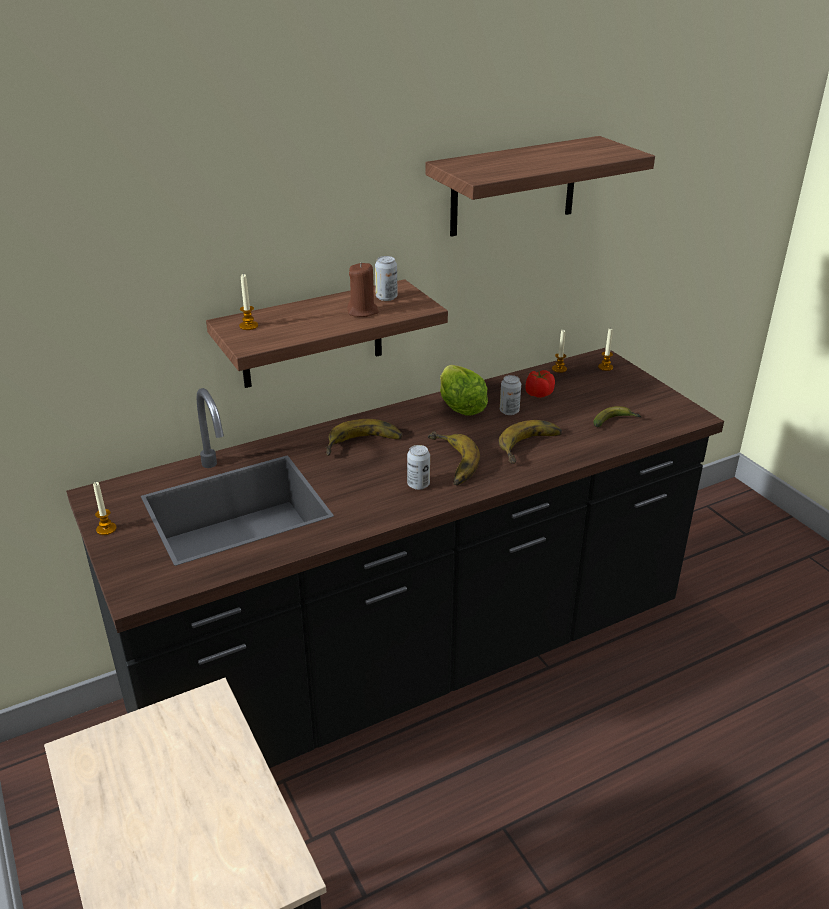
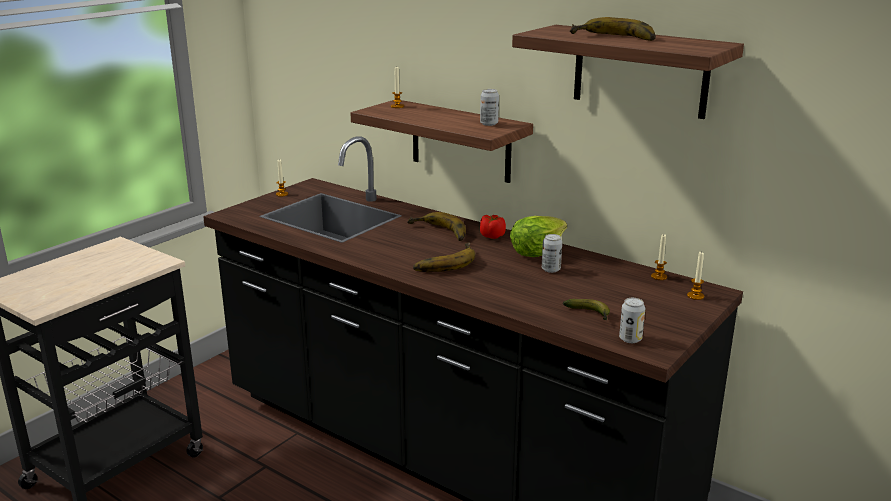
camera: 65 degrees right, 10 degrees down
brown candle [347,262,379,317] -> none
can [407,445,430,490] -> can moved to [619,298,645,343]
banana [499,420,562,464] -> banana moved to [570,17,656,41]
tomato [525,370,555,398] -> tomato moved to [480,215,506,239]

